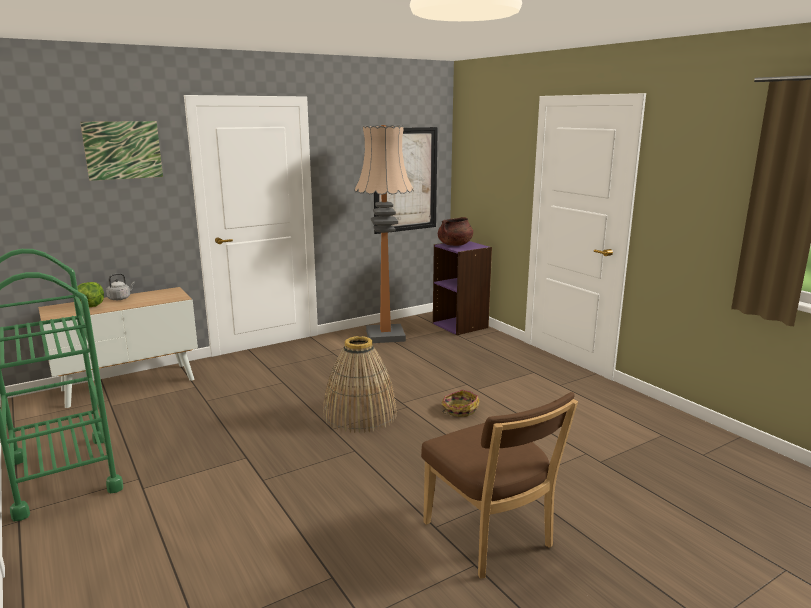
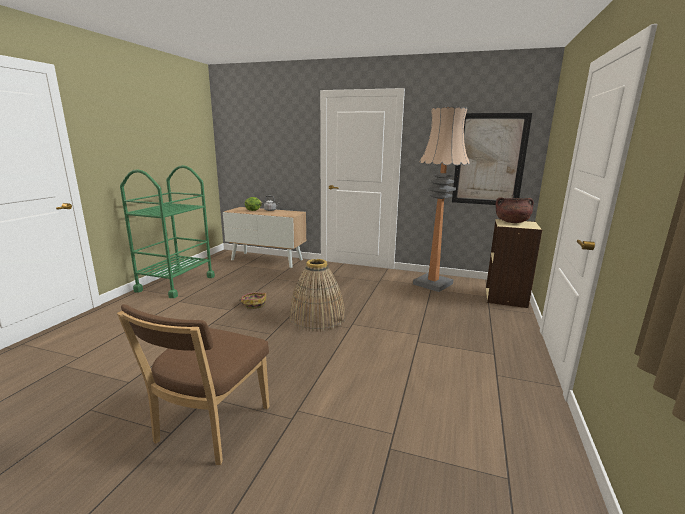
camera: 50 degrees right, 0 degrees up
picture [80,121,163,181] -> none
purple bookcase [433,241,492,335] -> beige bookcase [486,219,542,308]
basket [441,390,480,417] -> basket moved to [239,292,267,309]

